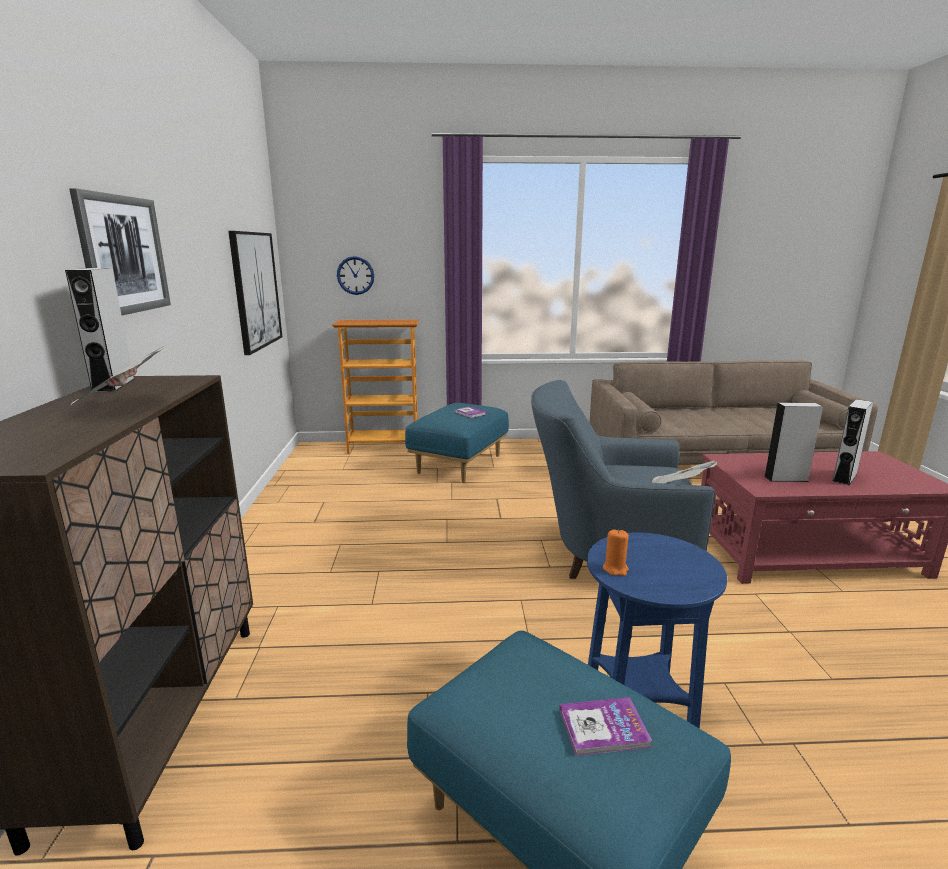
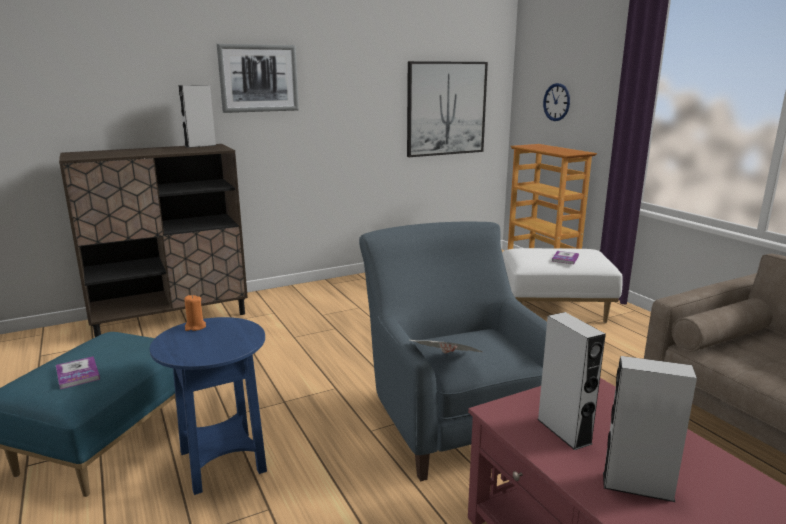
camera: 65 degrees right, 0 degrees up
newspaper [62,345,167,411] -> none
blue ottoman [405,403,509,483] -> white ottoman [502,248,623,323]

